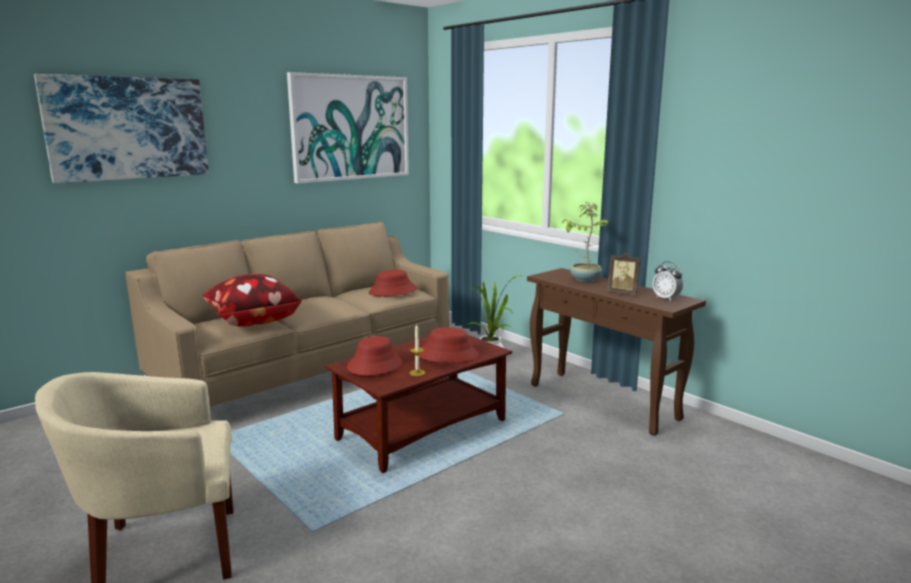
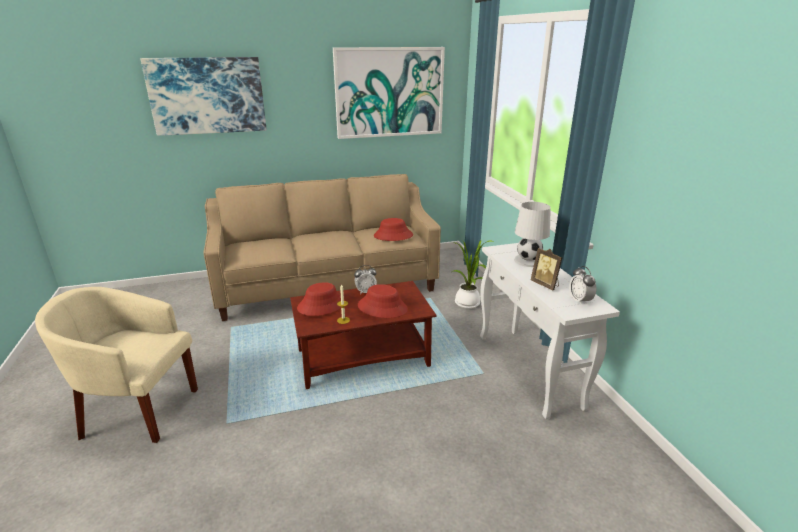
camera: 25 degrees right, 10 degrees up
pillow [202,274,302,326] -> none
brown console table [527,268,706,436] -> white console table [480,243,620,419]
potted plant [562,202,609,282] -> white table lamp [514,202,551,267]
none -> alarm clock [354,265,377,294]

